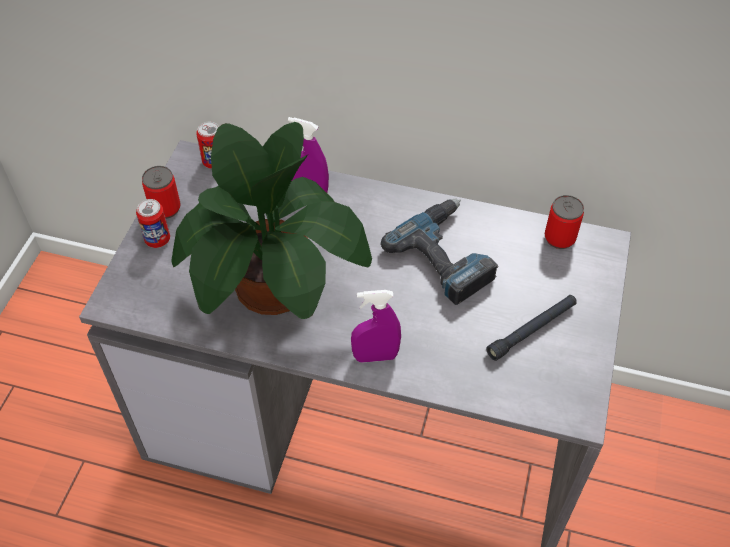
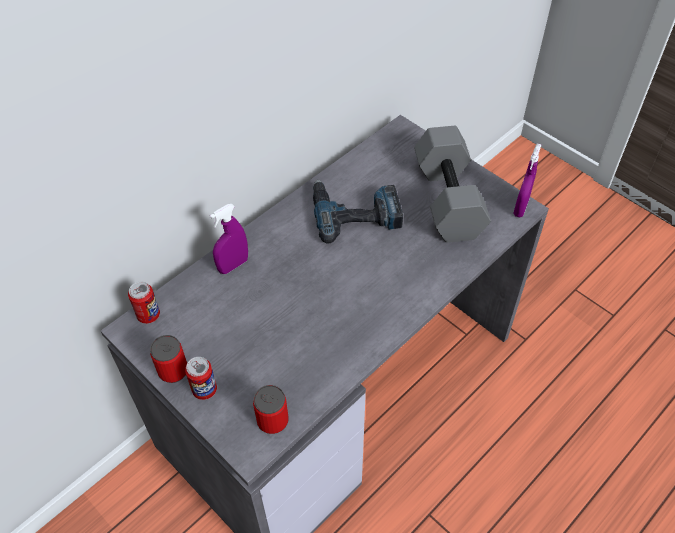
camera: 60 degrees left, 0 degrees up
potted plant [171,122,372,319] -> none
purple spray bottle [351,290,401,363] -> purple spray bottle moved to [513,143,541,217]
black flashlight [486,295,577,361] -> grey dumbbell [414,126,491,243]
can [545,195,584,249] -> can moved to [253,385,288,434]

